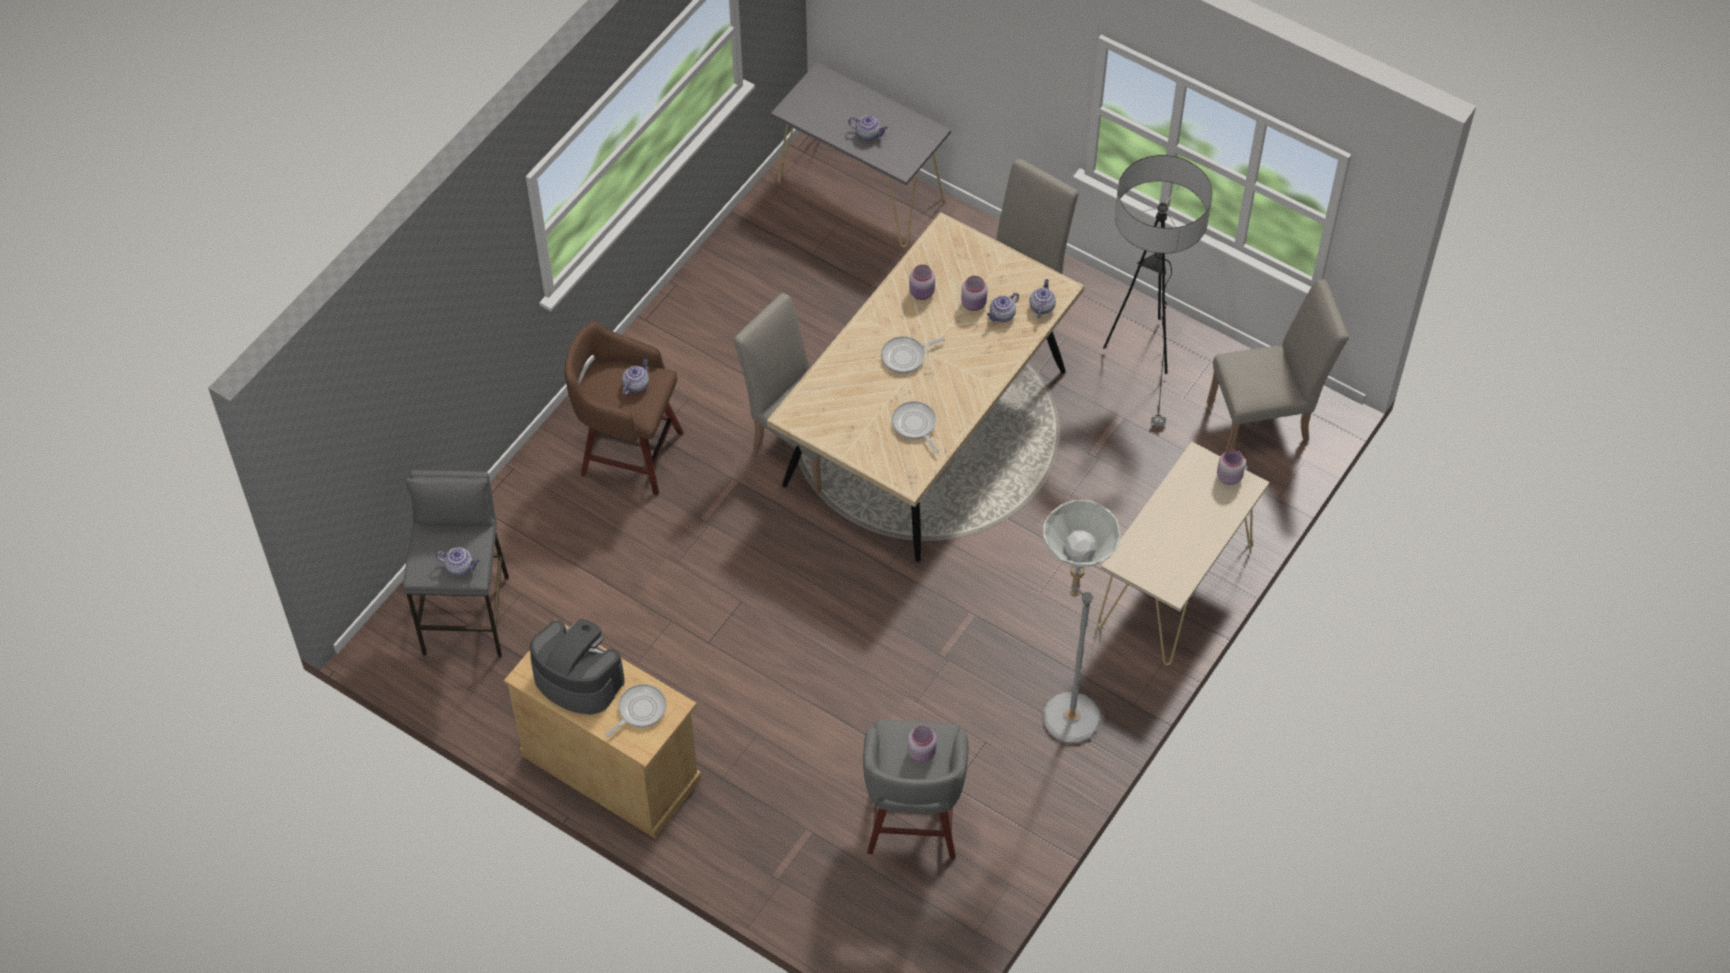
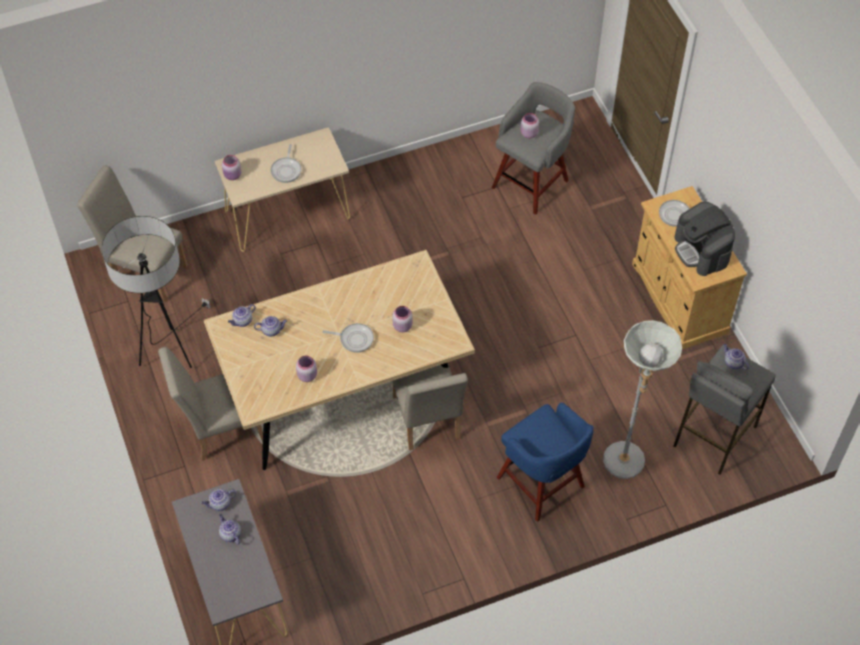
camera: 145 degrees left, 0 degrees up
brown stool [565,321,683,495] -> blue stool [497,402,594,522]
teapot [622,359,649,395] -> teapot moved to [202,489,236,511]
frying pan [892,401,939,453] -> frying pan moved to [271,144,301,183]
pink jar [961,276,987,311] -> pink jar moved to [392,306,413,332]
grey floor lamp [1043,500,1121,744] -> grey floor lamp moved to [603,320,682,479]

